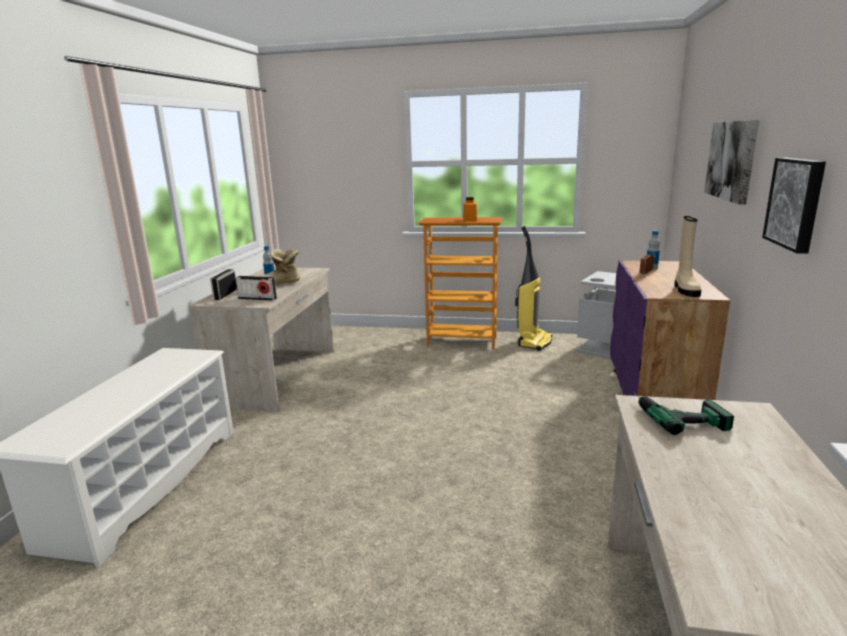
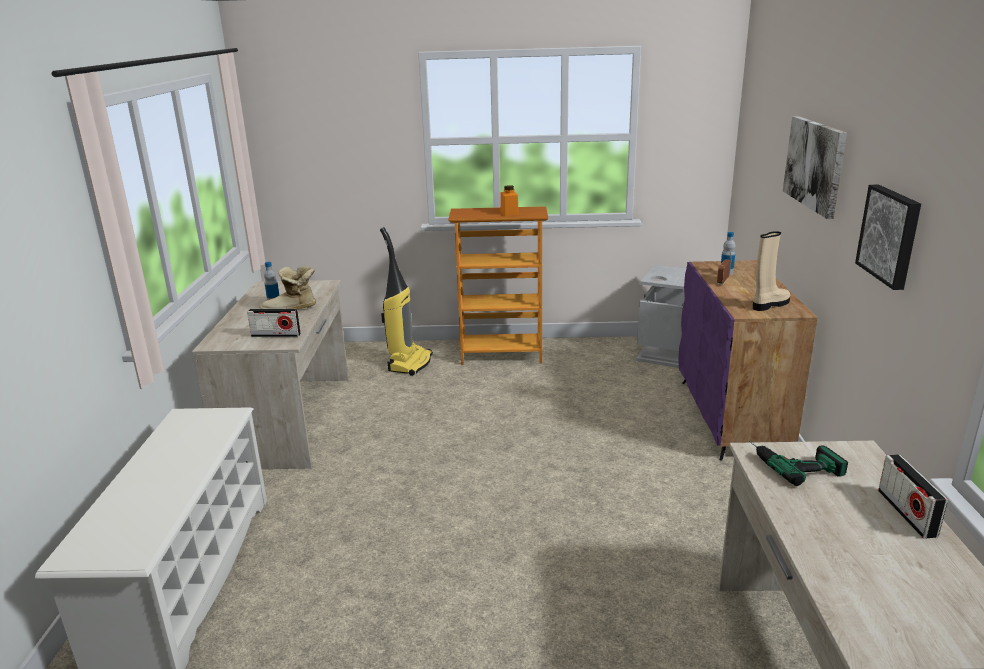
camera: 10 degrees left, 5 degrees up
radio [210,269,237,300] -> radio moved to [878,454,948,538]
vacuum cleaner [515,226,552,351] -> vacuum cleaner moved to [380,227,433,376]
beige boot [675,216,701,297] -> beige boot turned 120 degrees counterclockwise [753,231,791,311]

